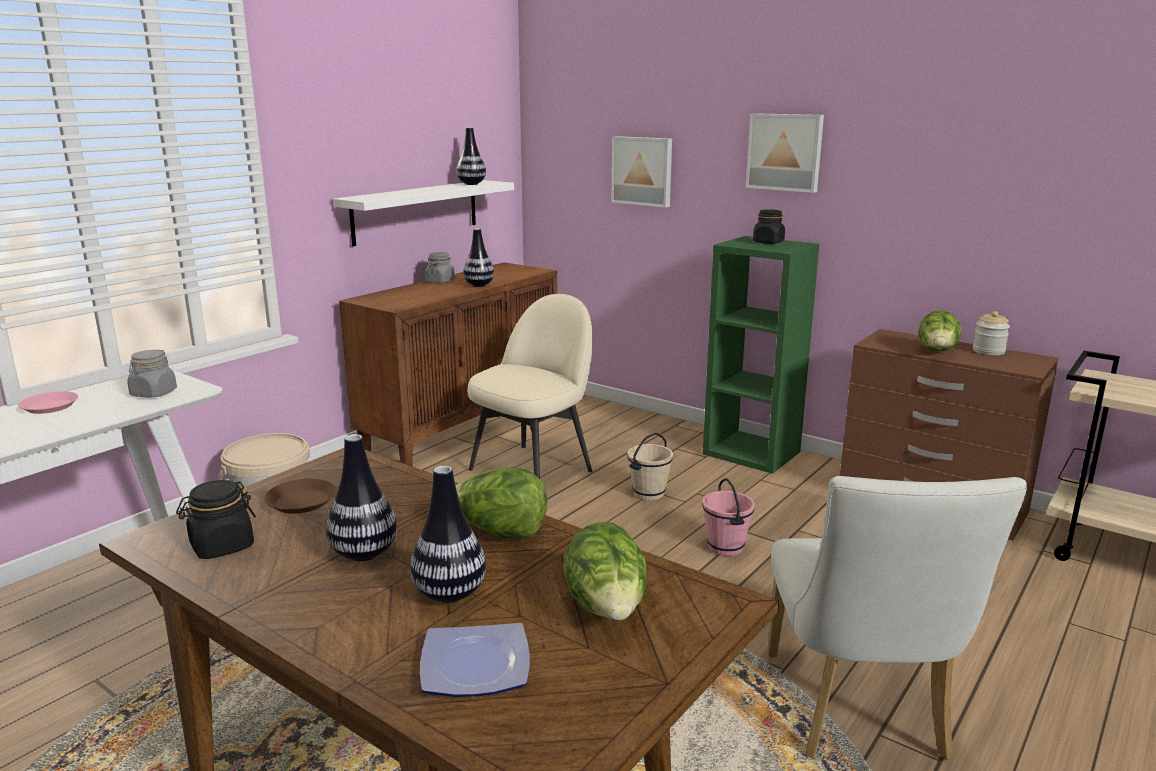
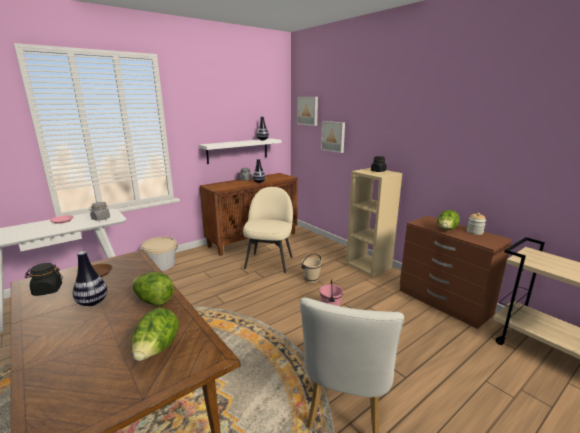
camera: 15 degrees right, 0 degrees up
vase [410,466,486,603] -> none
plate [420,623,530,697] -> none
beige chair [468,294,593,479] -> beige chair turned 45 degrees counterclockwise [243,187,293,273]
green bookcase [703,236,819,474] -> beige bookcase [346,168,402,277]
picture [746,113,824,193] -> picture moved to [297,97,318,126]

